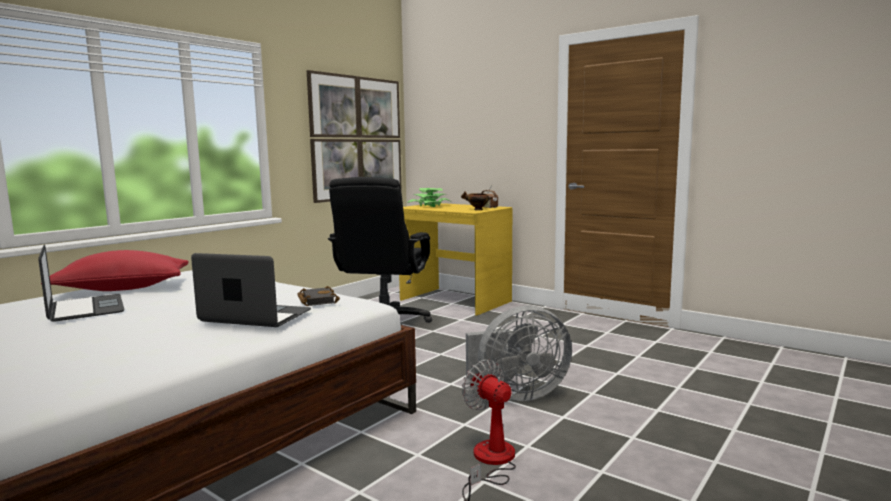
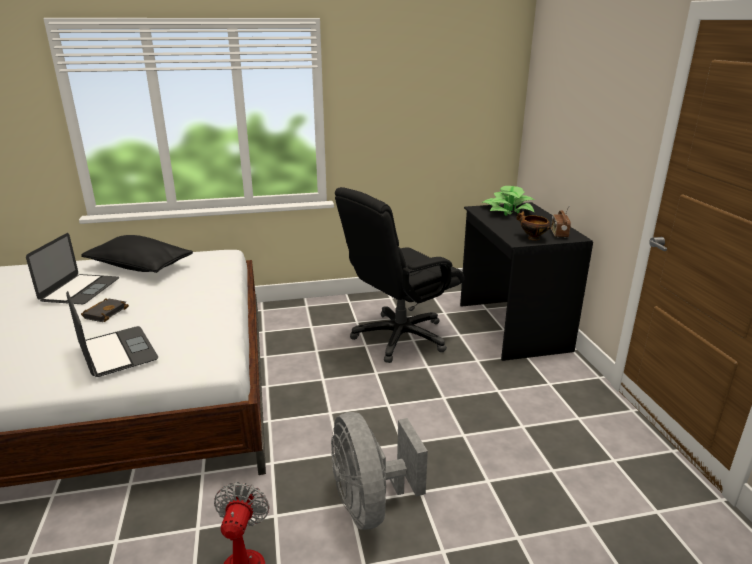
camera: 40 degrees right, 15 degrees up
red pillow [41,250,189,291] -> black pillow [81,235,193,273]
black book [298,286,340,306] -> black book moved to [81,298,129,322]
picture [307,70,402,203] -> none
yellow desk [399,203,512,316] -> black desk [460,202,593,361]
grey fan [466,306,572,401] -> grey fan turned 45 degrees clockwise [331,412,428,530]

